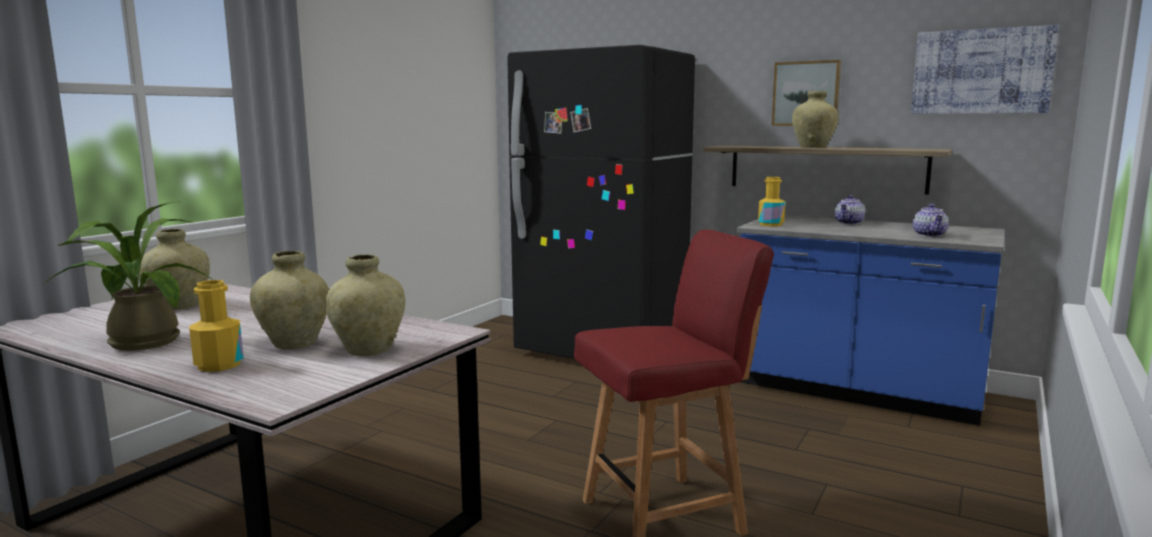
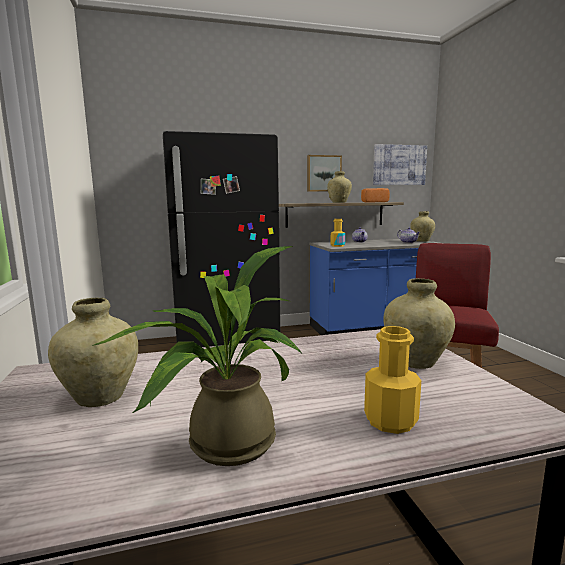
camera: 45 degrees left, 0 degrees up
beige vase [250,250,329,349] -> beige vase moved to [410,211,435,241]
none -> bread [361,188,390,202]

